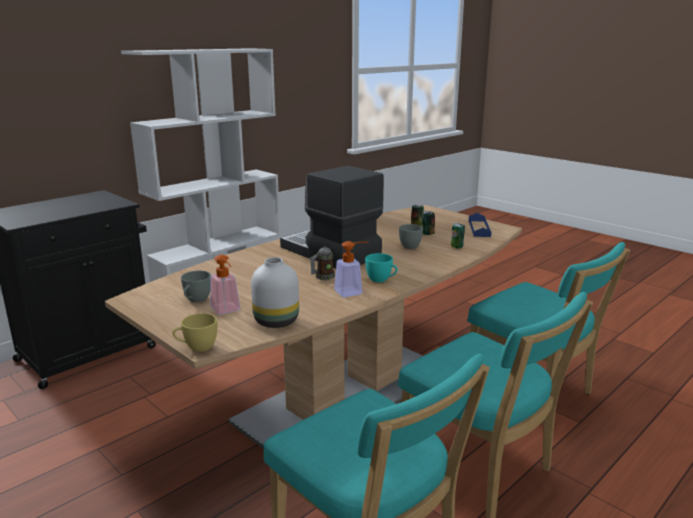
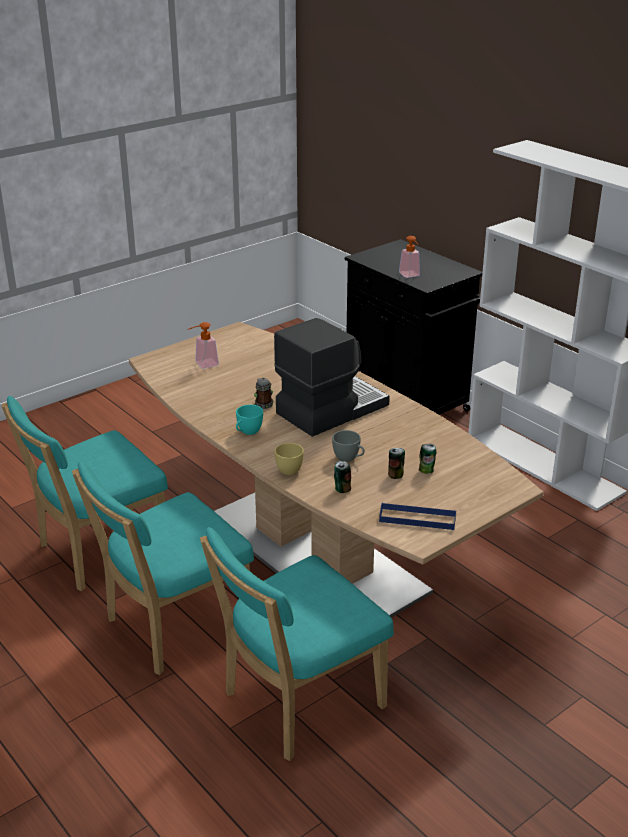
camera: 95 degrees right, 10 degrees up
yellow cup [172,313,217,352] -> yellow cup moved to [275,443,304,475]
grey cup [181,271,211,302] -> none
white vase [251,257,299,328] -> none
soap dispenser [334,241,369,297] -> soap dispenser moved to [399,236,420,278]

